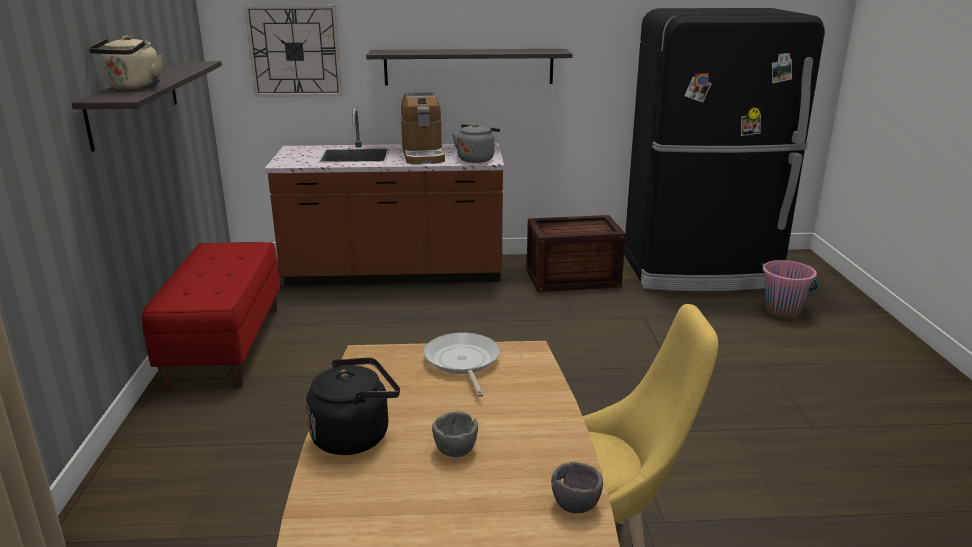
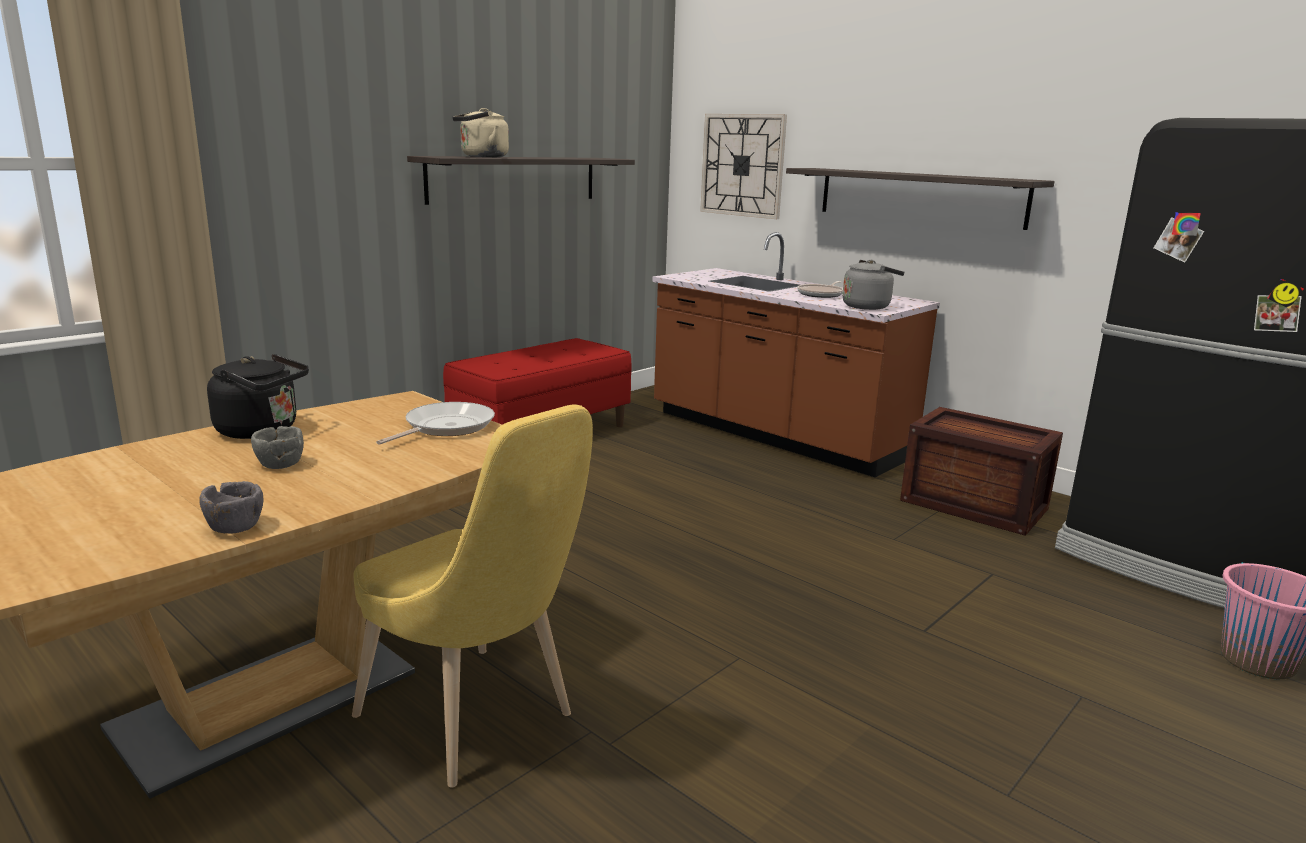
camera: 45 degrees right, 5 degrees down
coffee machine [401,92,445,164] -> frying pan [797,281,843,298]

